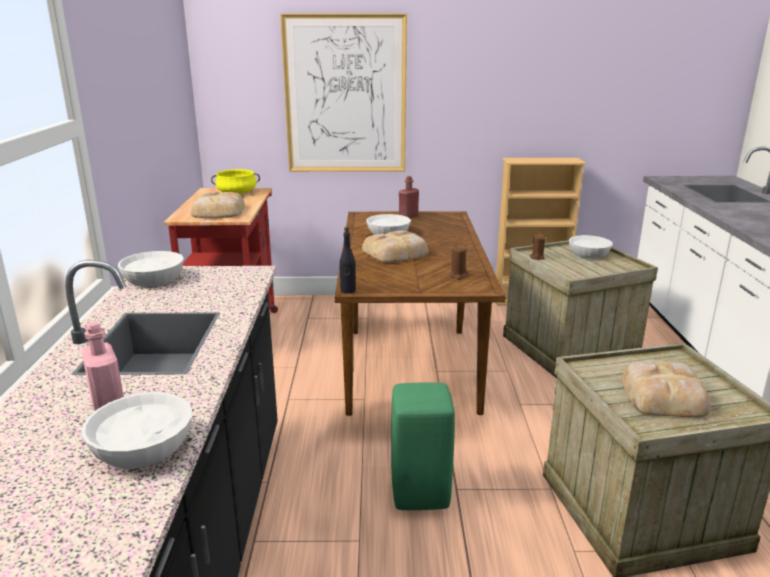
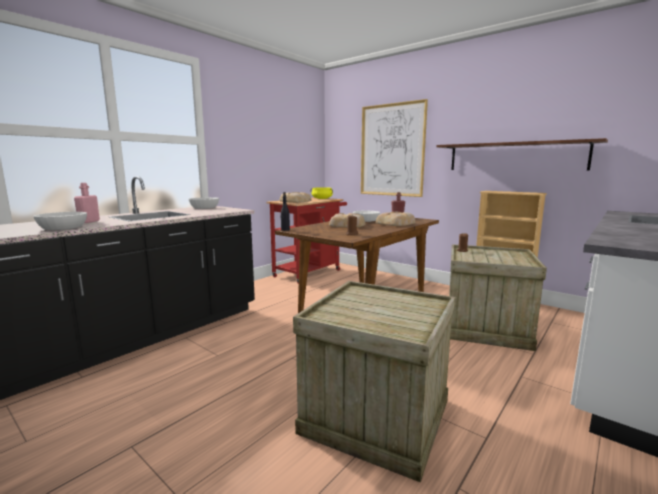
camera: 40 degrees right, 10 degrees down
green stool [391,382,455,510] -> none
white bowl [569,235,613,259] -> none
bread [622,360,711,417] -> bread moved to [376,212,416,226]
none -> shelf [436,138,608,170]

